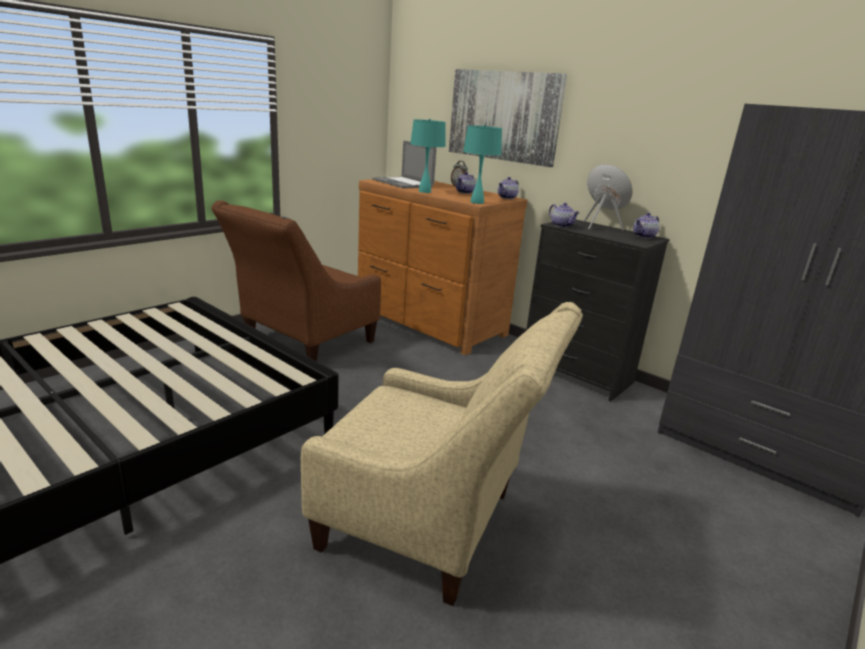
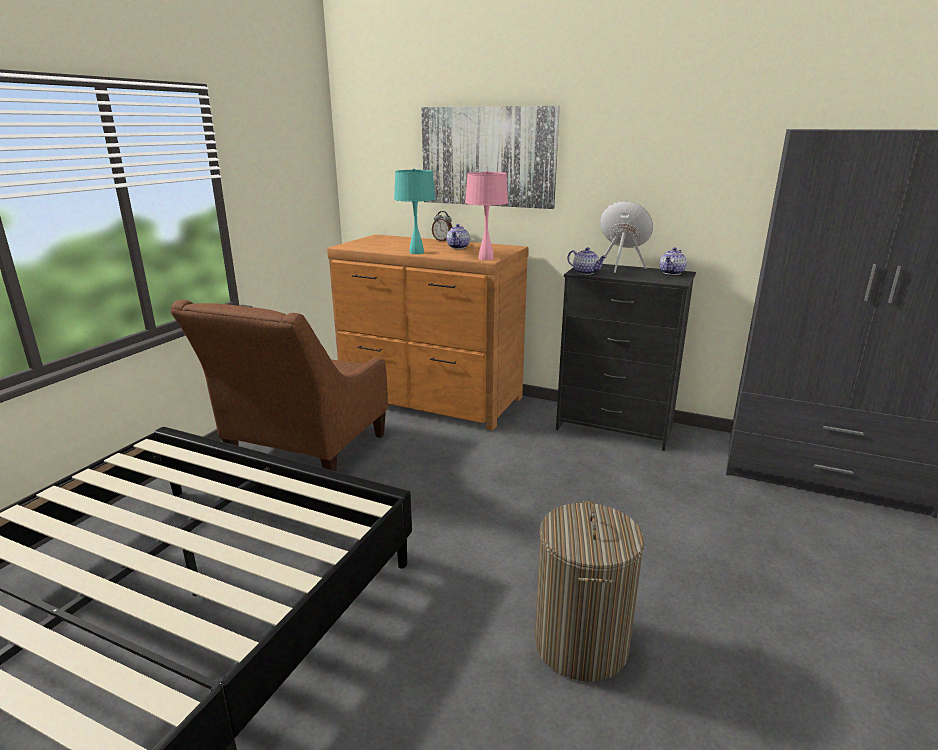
camera: 15 degrees left, 0 degrees up
beige armchair [301,302,583,606] -> laundry basket [535,501,644,682]
laptop [372,141,437,189] -> none
turquoise table lamp [463,125,502,204] -> pink table lamp [465,171,508,260]
teapot [498,177,519,199] -> none

